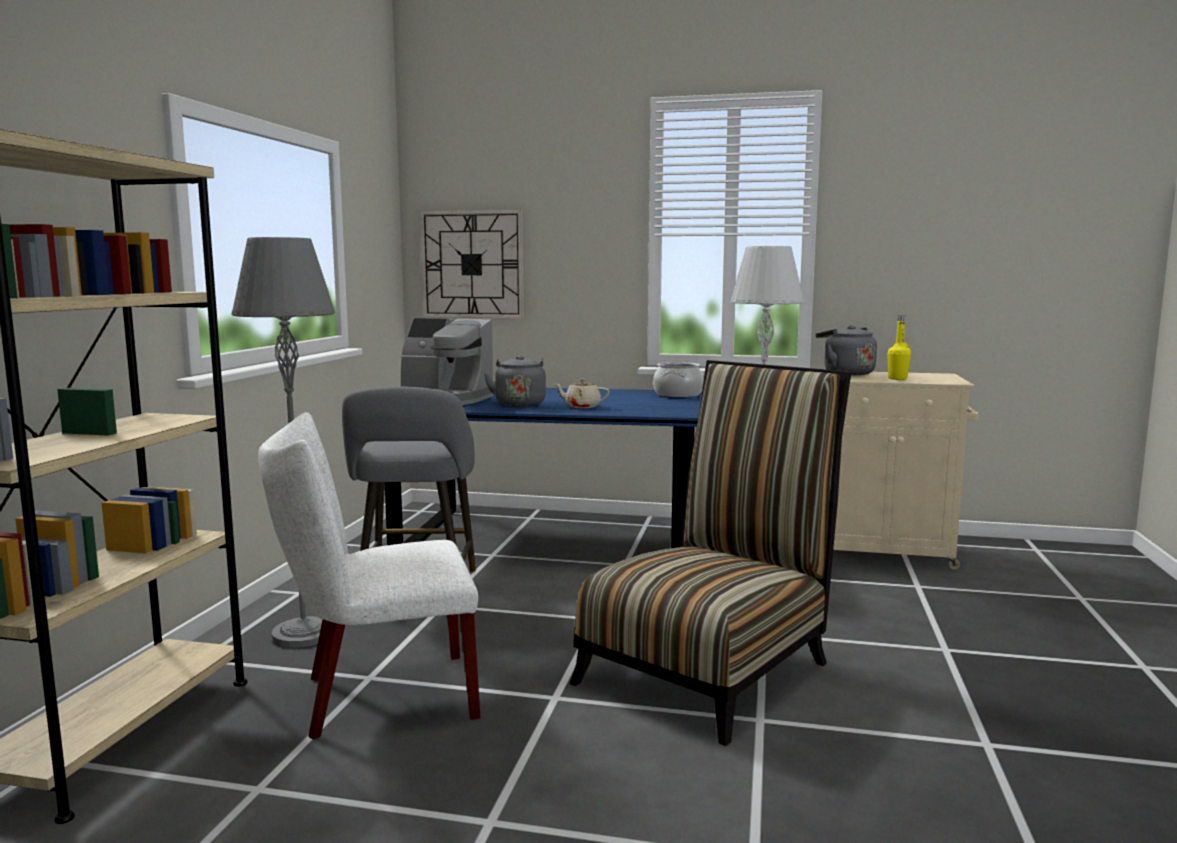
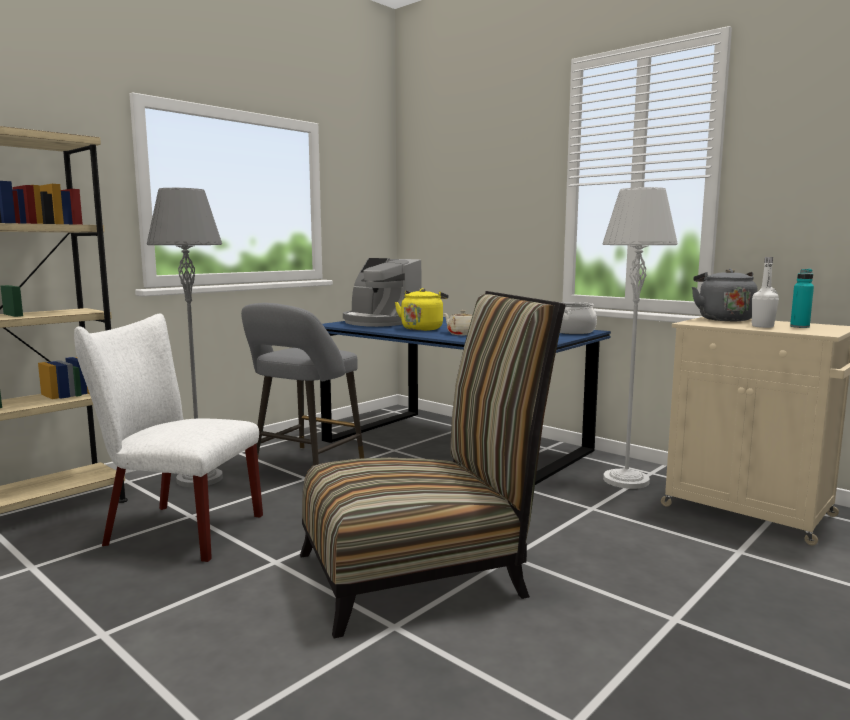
camera: 30 degrees right, 0 degrees up
wall clock [419,209,524,319] -> none
grey kettle [484,355,546,407] -> yellow kettle [395,288,449,331]
yellow bottle [888,315,911,380] -> white bottle [752,257,779,328]
none -> turquoise bottle [790,269,814,328]

